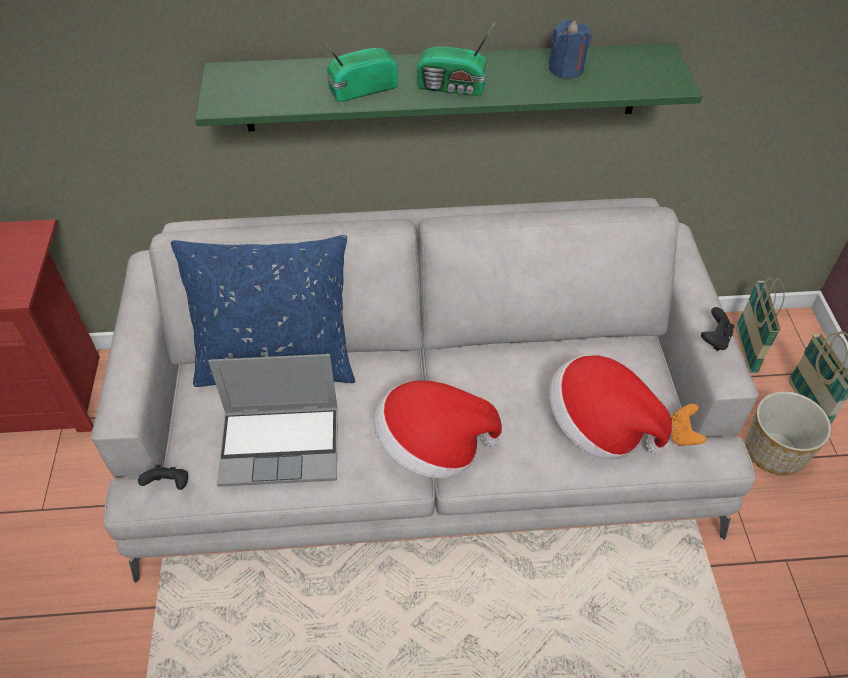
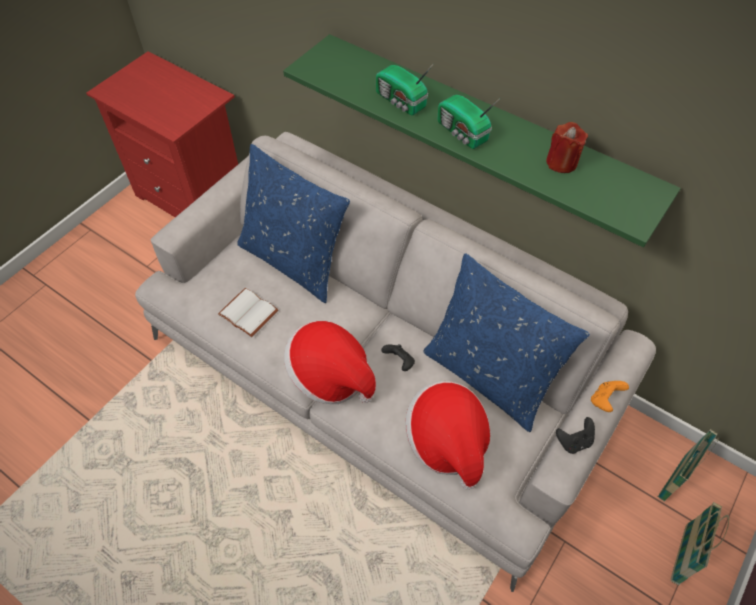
camera: 40 degrees right, 5 degrees up
black game controller [138,465,188,490] -> black game controller moved to [382,344,415,371]
laptop [208,354,338,487] -> white book [218,288,278,337]
radio [326,43,398,102] -> radio turned 150 degrees counterclockwise [376,65,433,115]
blue candle [548,20,592,79] -> red candle [546,122,588,173]
orange game controller [671,404,706,446] -> orange game controller moved to [591,381,629,412]
planter [746,391,831,475] -> none
none -> blue pillow [423,253,590,432]

